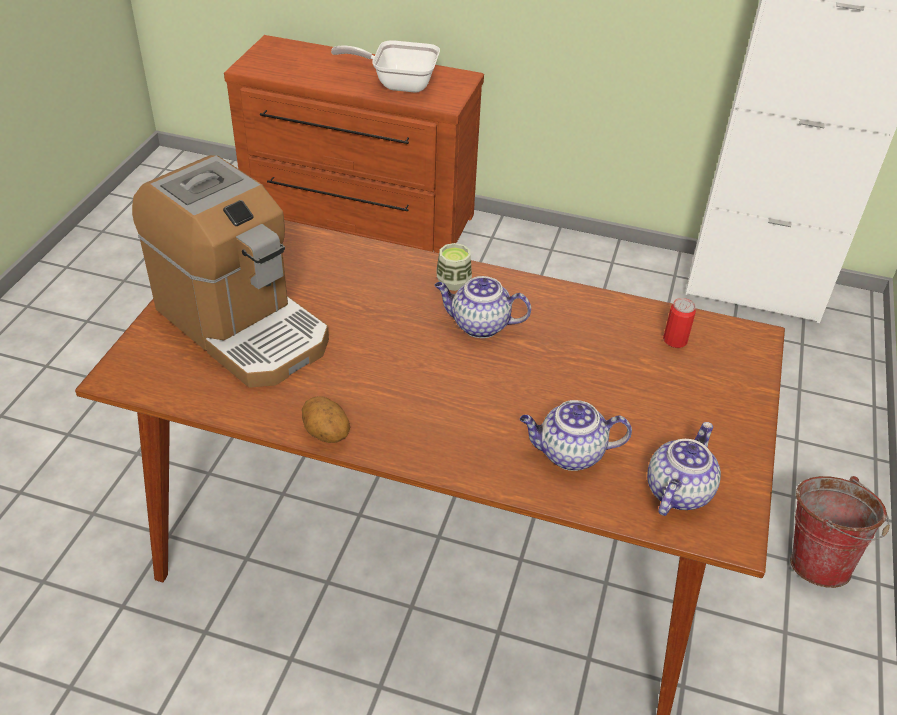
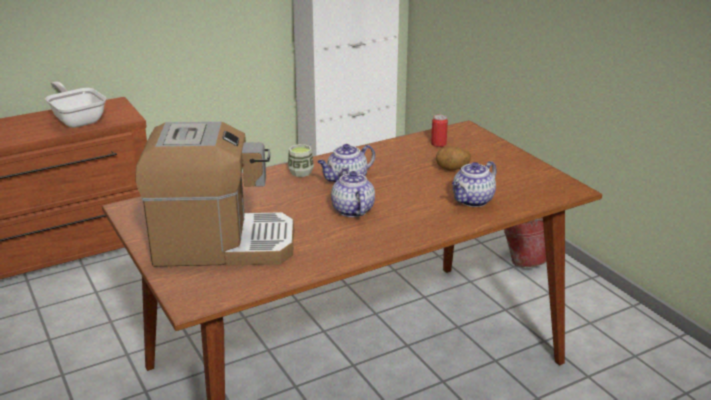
camera: 45 degrees left, 15 degrees down
potato [302,396,350,443] -> potato moved to [436,147,471,171]
frying pan [331,40,440,93] -> frying pan turned 90 degrees clockwise [45,81,107,128]
teapot [647,422,721,516] -> teapot moved to [331,167,375,217]

